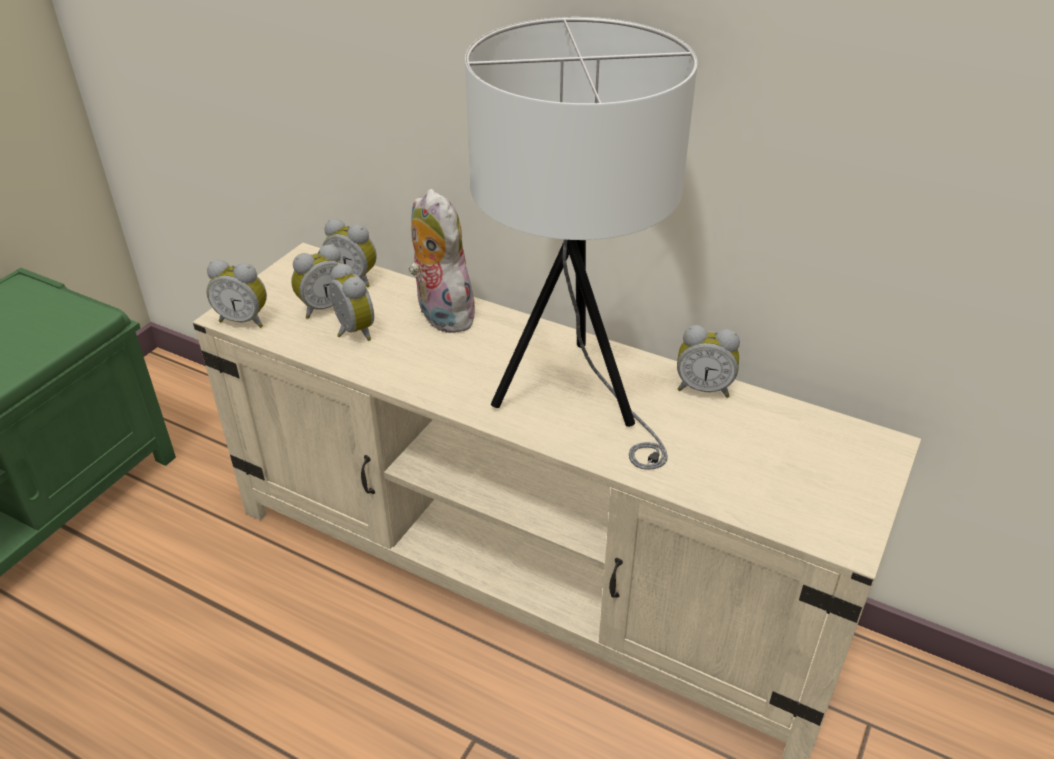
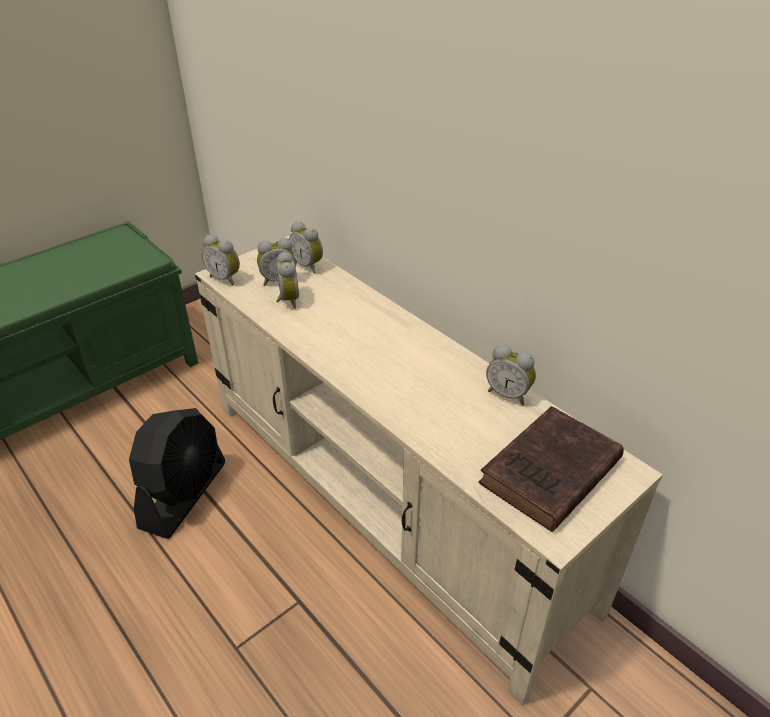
camera: 20 degrees right, 0 degrees up
plush toy [409,189,479,333] -> none
white table lamp [465,17,697,470] -> none
none -> black fan [129,408,225,539]
none -> brown book [479,406,624,532]

